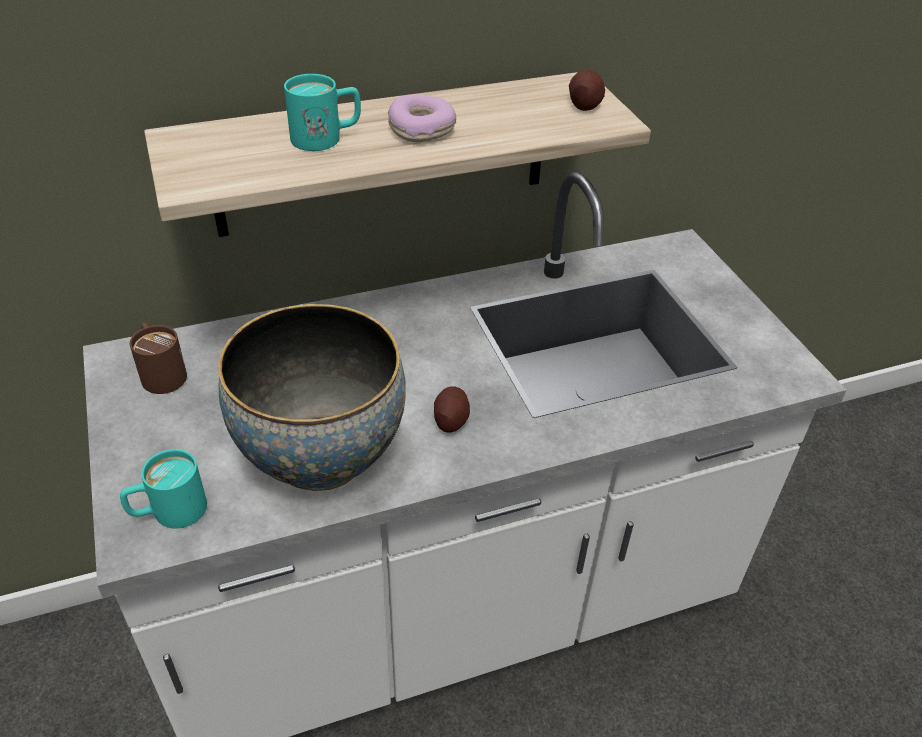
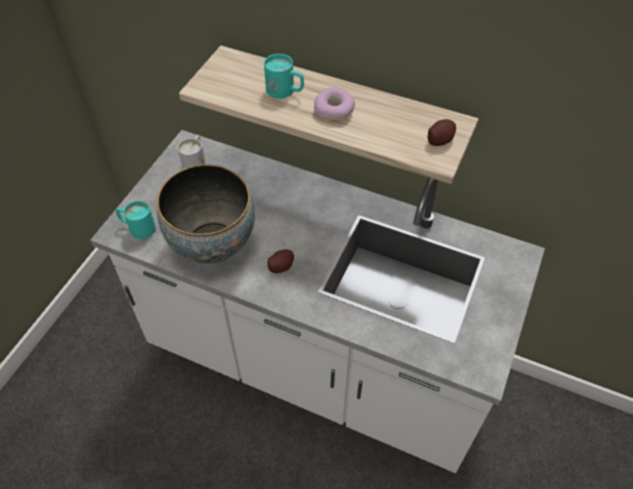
camera: 45 degrees right, 10 degrees up
brown mug [129,322,187,394] -> white mug [178,135,205,169]

